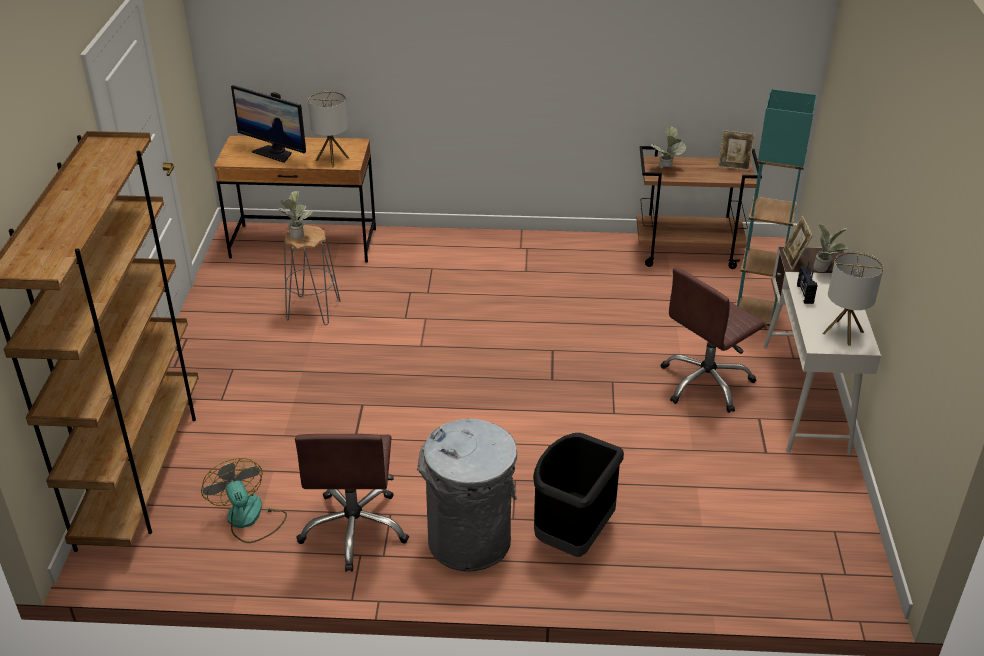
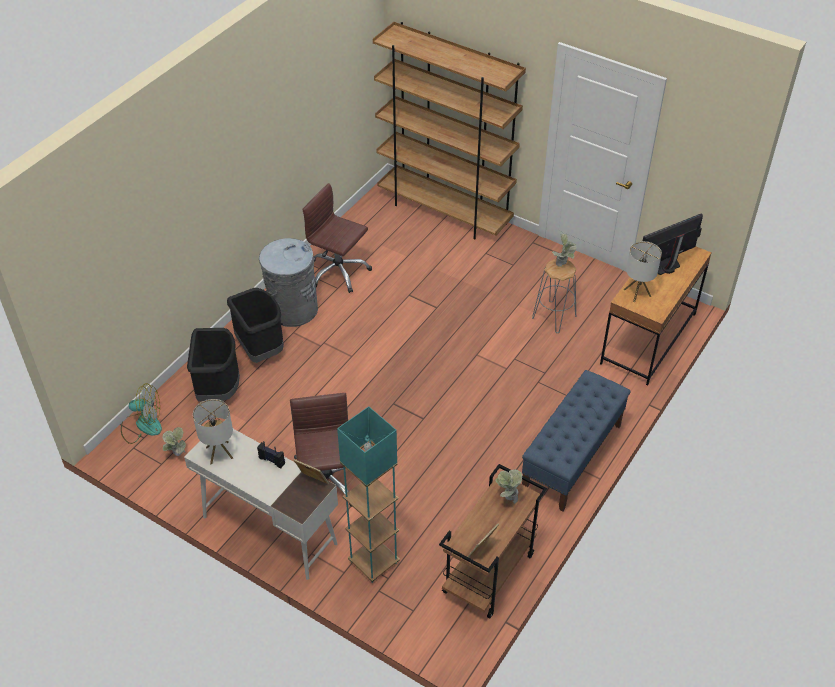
camera: 120 degrees right, 10 degrees up
fan [201,458,287,543] -> fan moved to [121,383,162,444]
potted plant [813,222,848,272] -> potted plant moved to [162,427,186,456]
none -> black trash can [187,328,240,402]
none -> blue bench [522,370,631,512]

